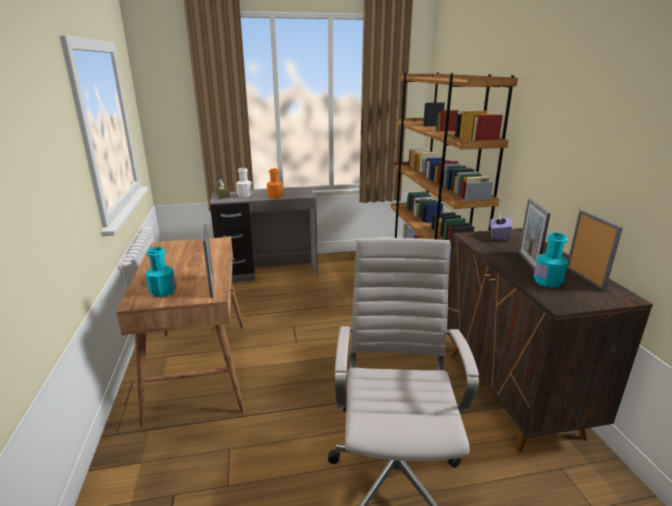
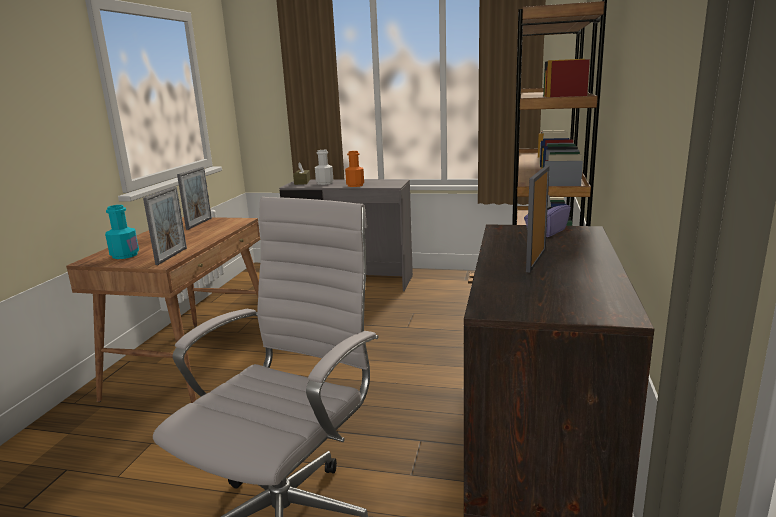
camera: 25 degrees right, 5 degrees down
turquoise bottle [533,232,568,288] -> none
picture frame [567,210,623,291] -> picture frame moved to [177,167,212,230]

